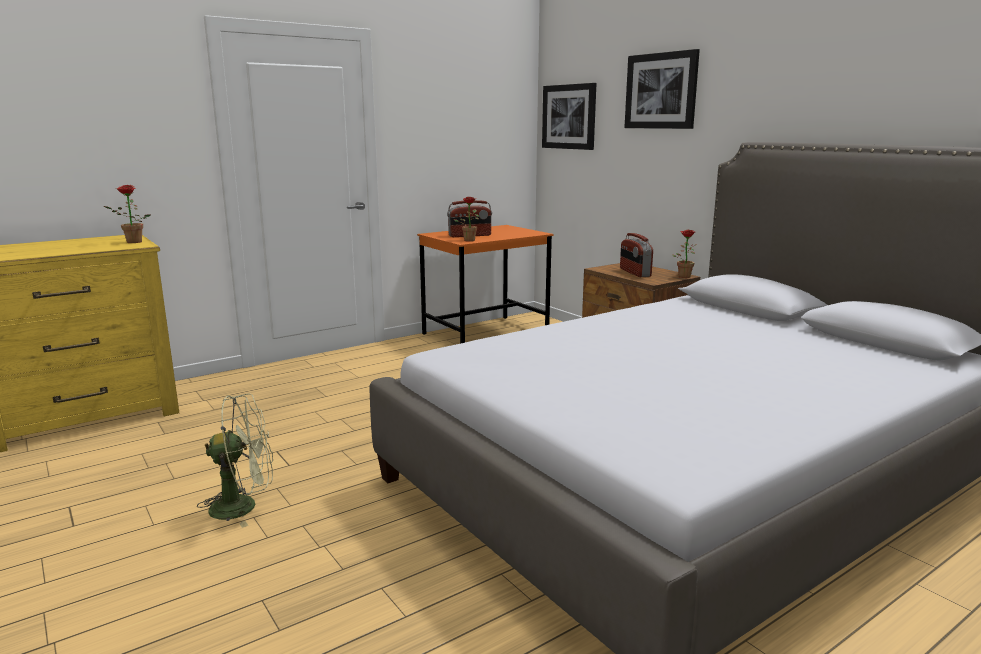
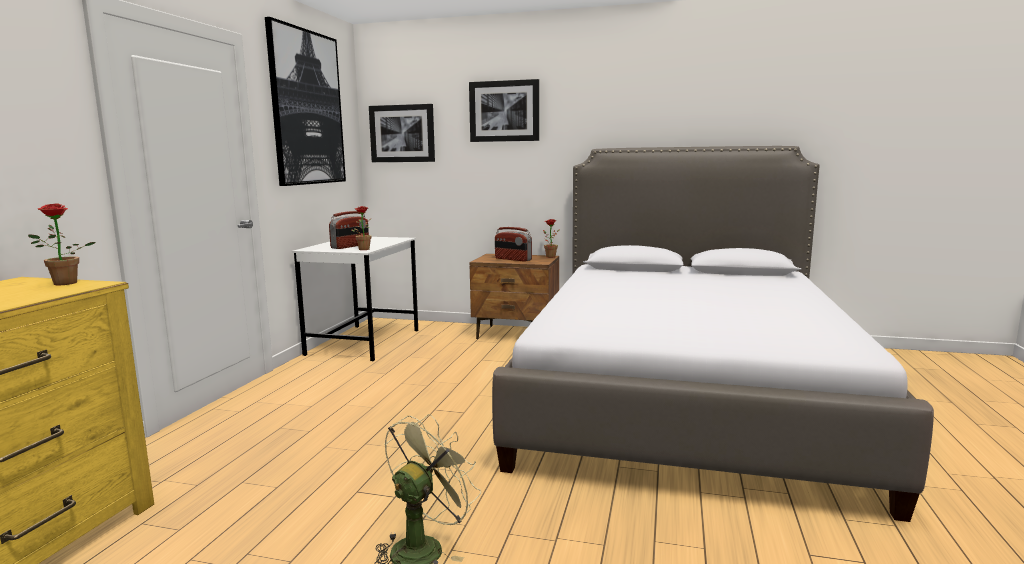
camera: 40 degrees left, 5 degrees down
orange desk [417,225,554,344] -> white desk [292,237,418,362]
none -> picture [265,17,346,186]

